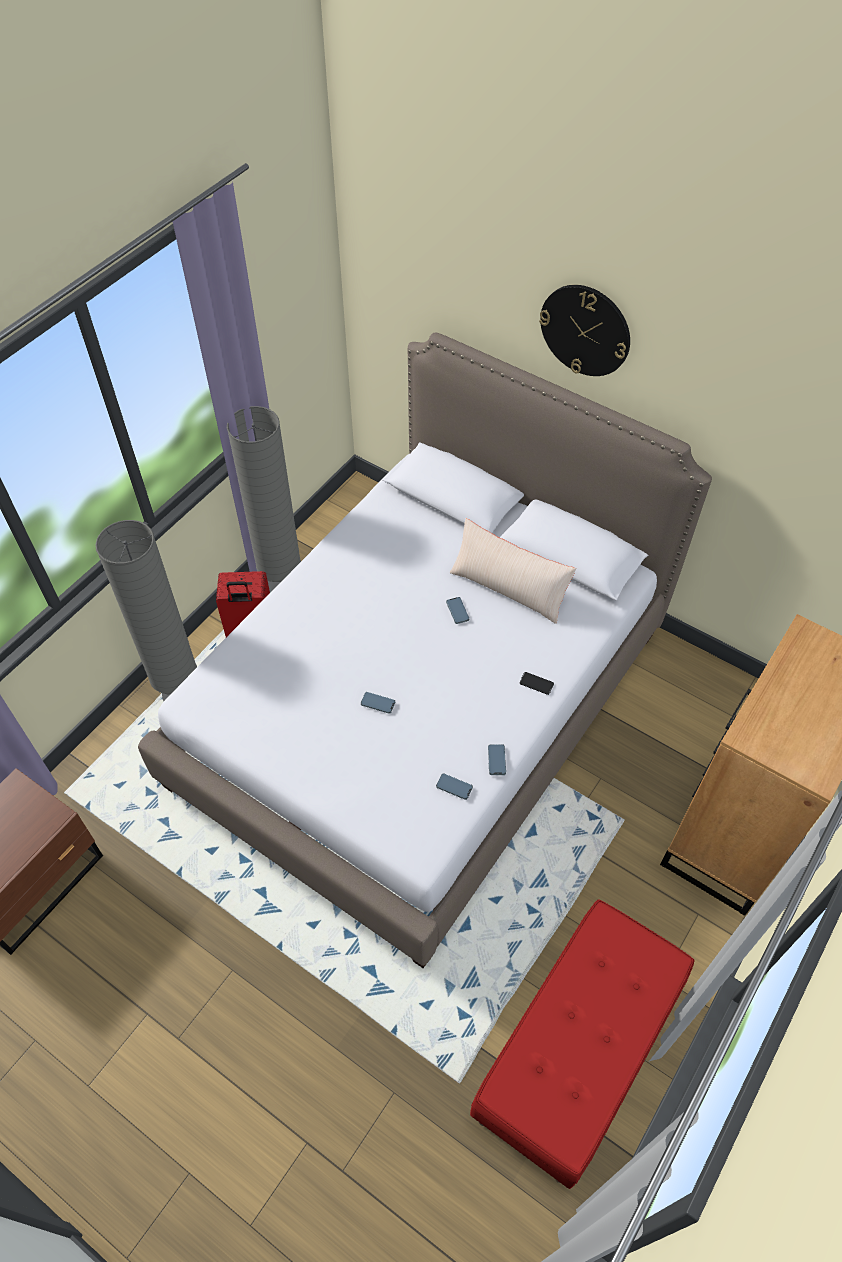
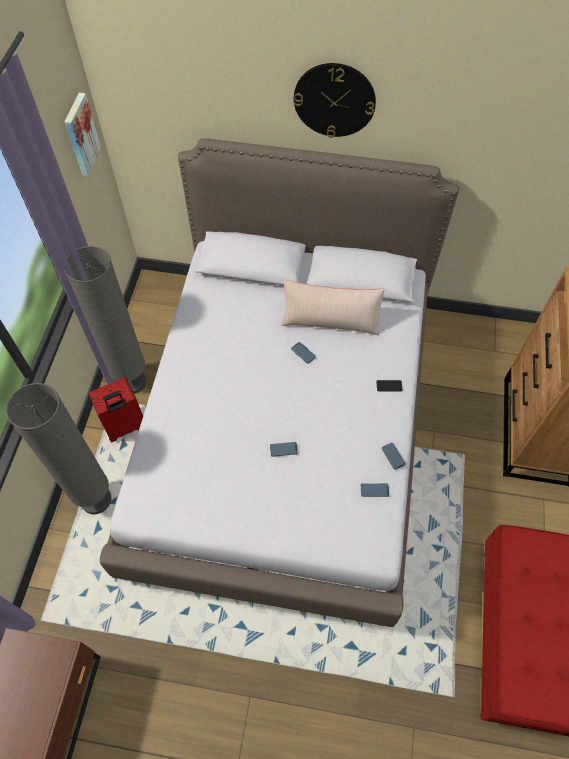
camera: 25 degrees left, 5 degrees up
none -> picture [65,93,101,176]

